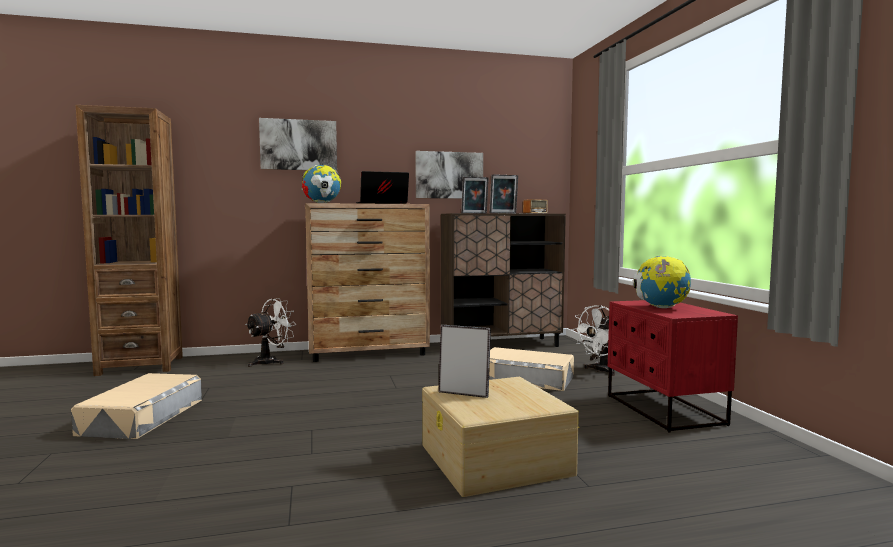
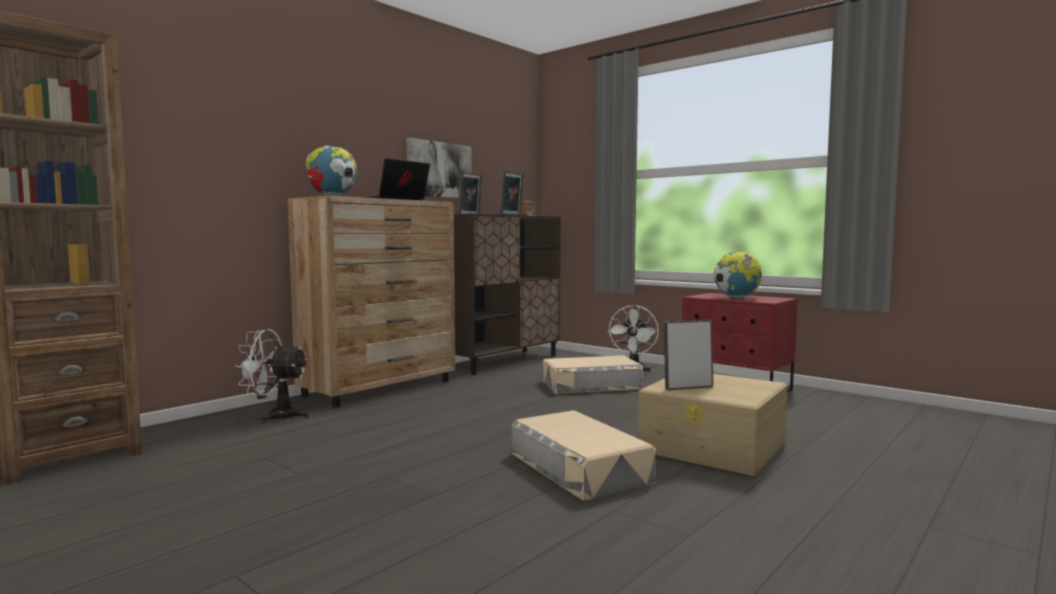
camera: 35 degrees left, 0 degrees up
beige storage box [71,373,202,439] -> beige storage box moved to [512,410,656,501]
white fan [245,298,297,367] -> white fan turned 90 degrees counterclockwise [235,329,310,423]
picture [259,118,337,170] -> none

